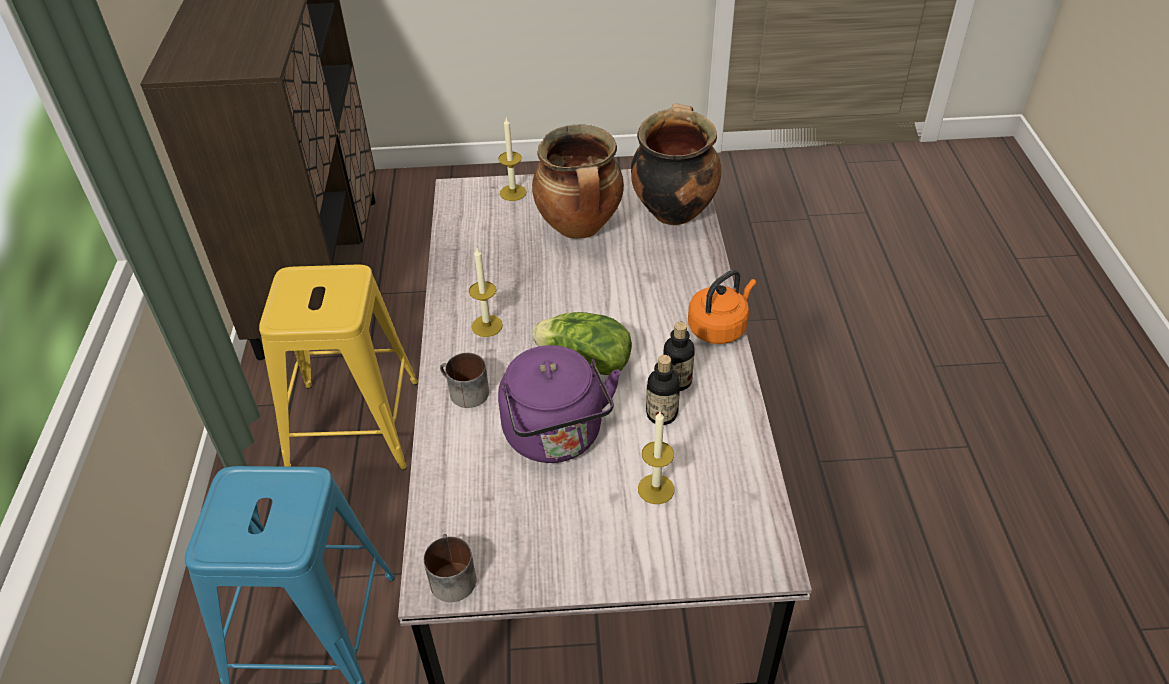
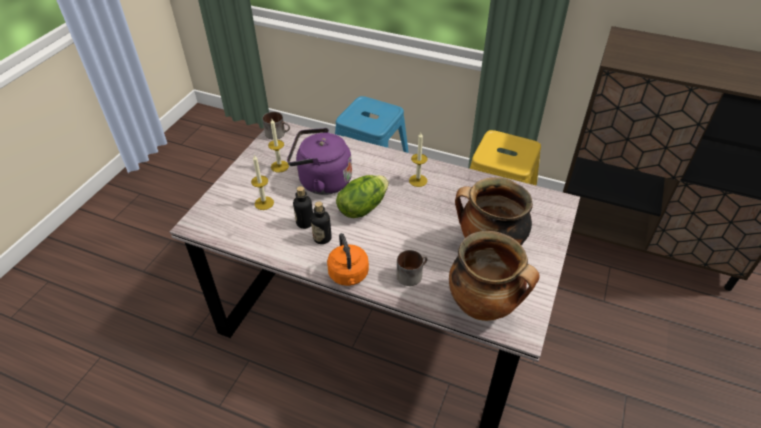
camera: 115 degrees right, 0 degrees up
mug [440,353,489,408] -> mug moved to [396,250,428,286]
candle [498,118,527,201] -> candle moved to [268,119,289,173]

